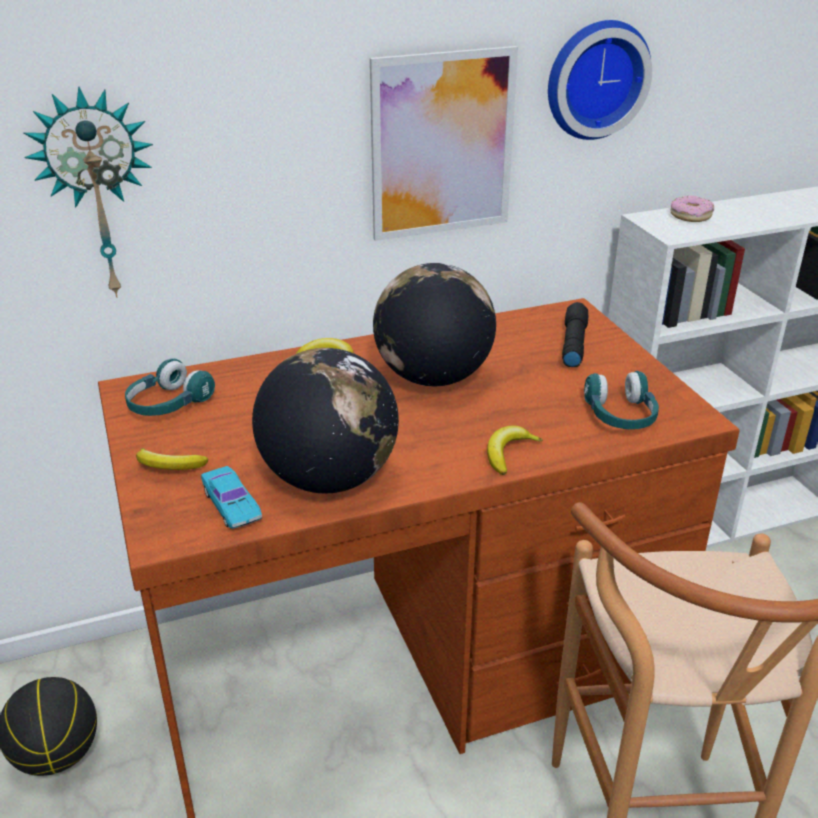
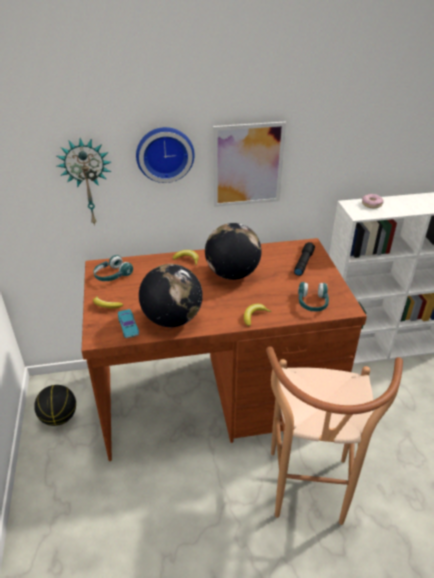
camera: 10 degrees right, 5 degrees up
wall clock [548,20,652,140] -> wall clock moved to [136,127,195,183]

